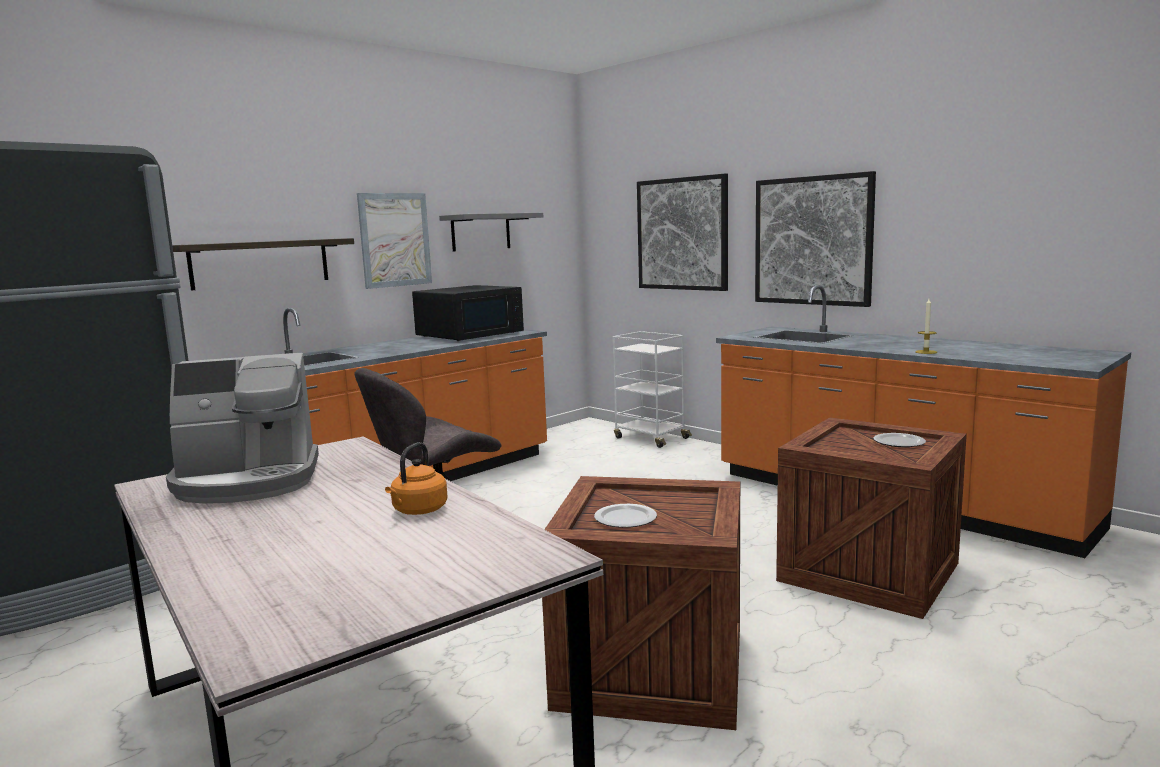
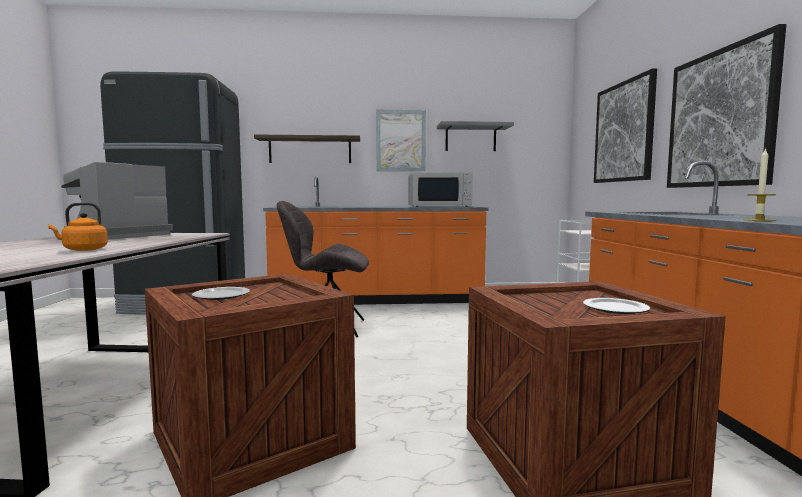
camera: 40 degrees right, 5 degrees down
coffee machine [166,353,319,504] -> coffee machine turned 90 degrees clockwise [61,162,173,240]
black microwave [412,285,524,341] -> white microwave [408,173,473,207]

